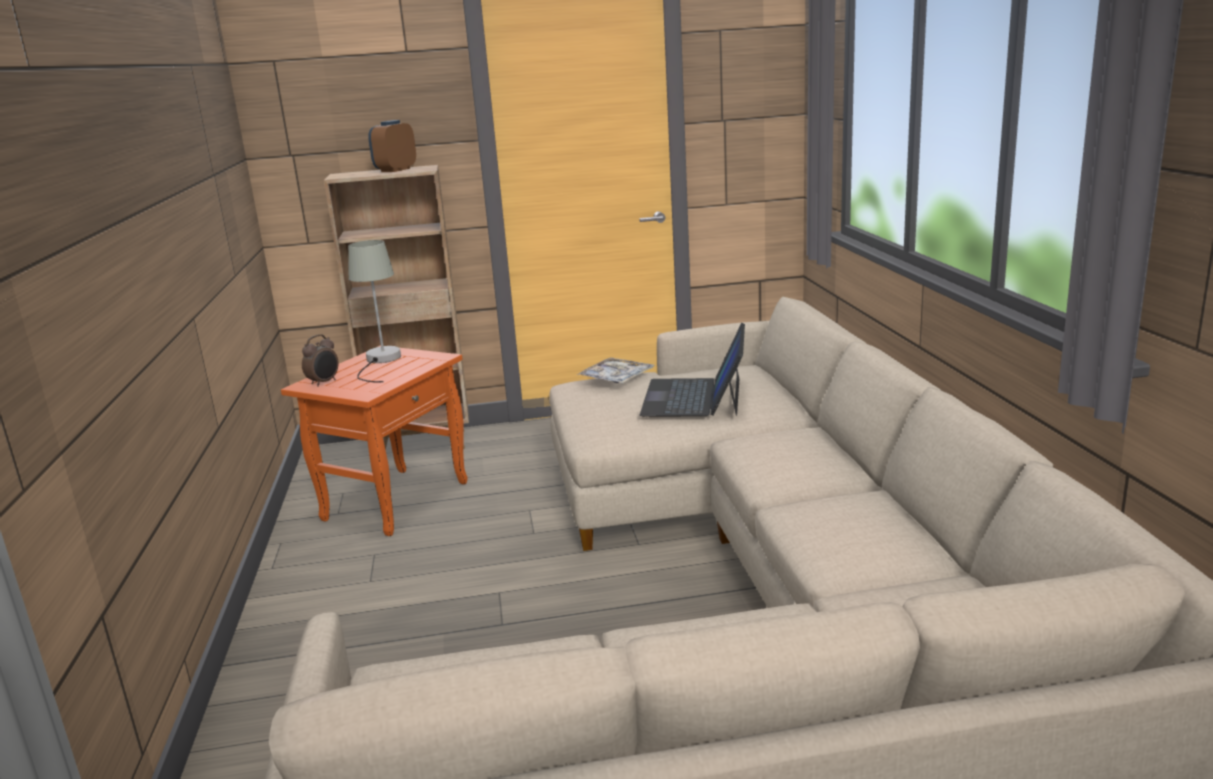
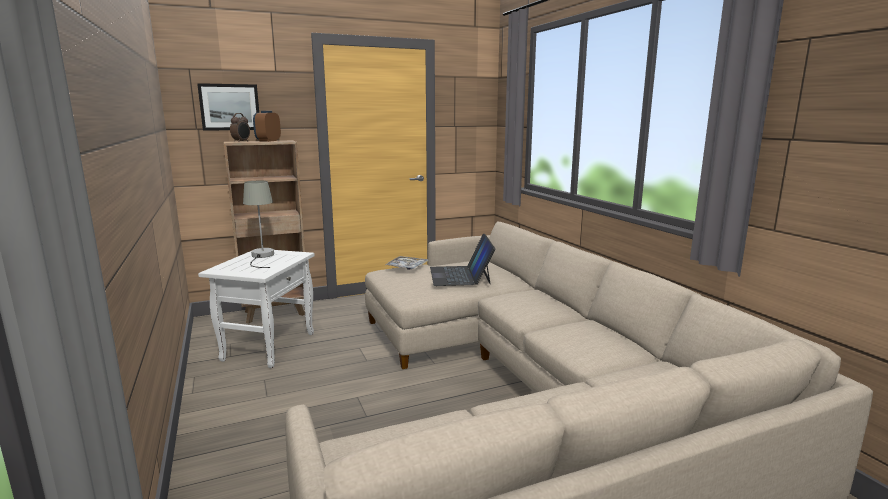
camera: 15 degrees left, 5 degrees down
orange side table [281,346,468,536] -> white side table [198,250,315,368]
alarm clock [302,334,339,387] -> alarm clock moved to [230,113,250,142]
none -> picture [197,83,259,131]

